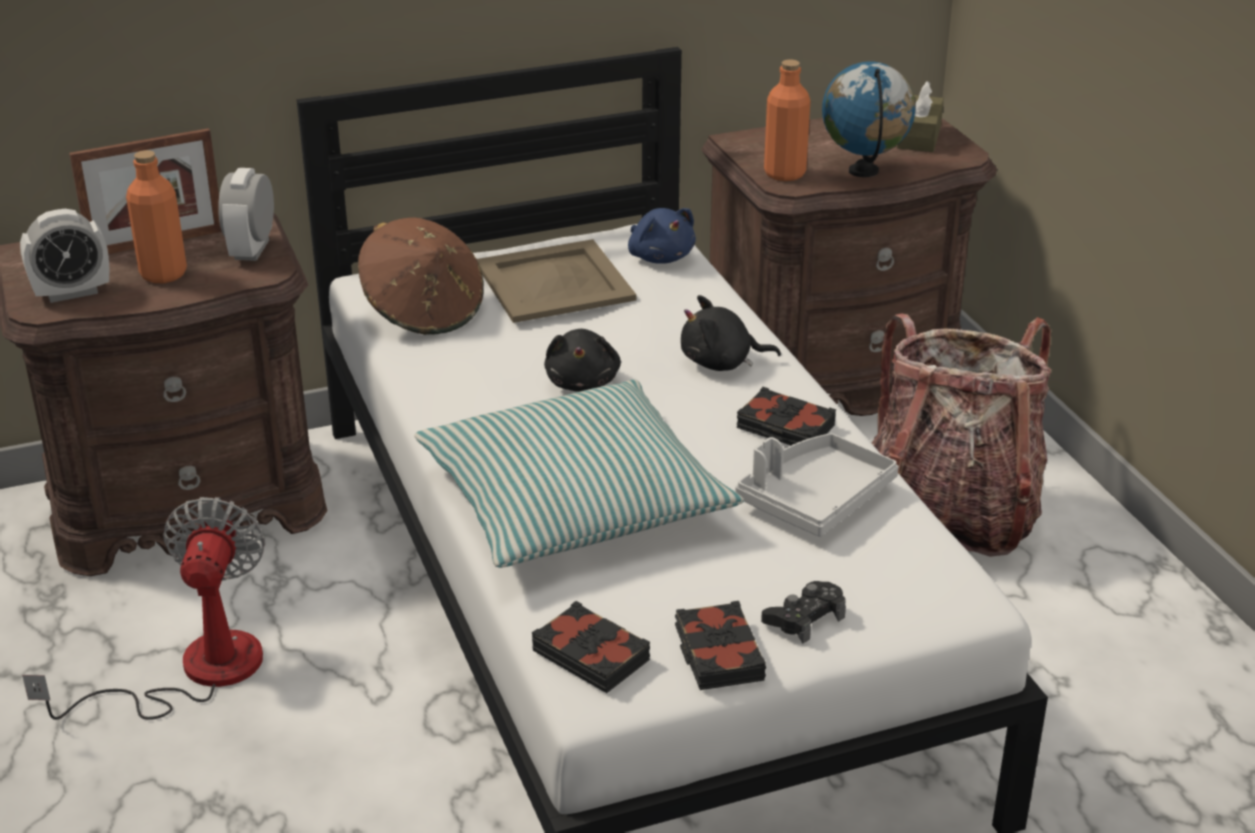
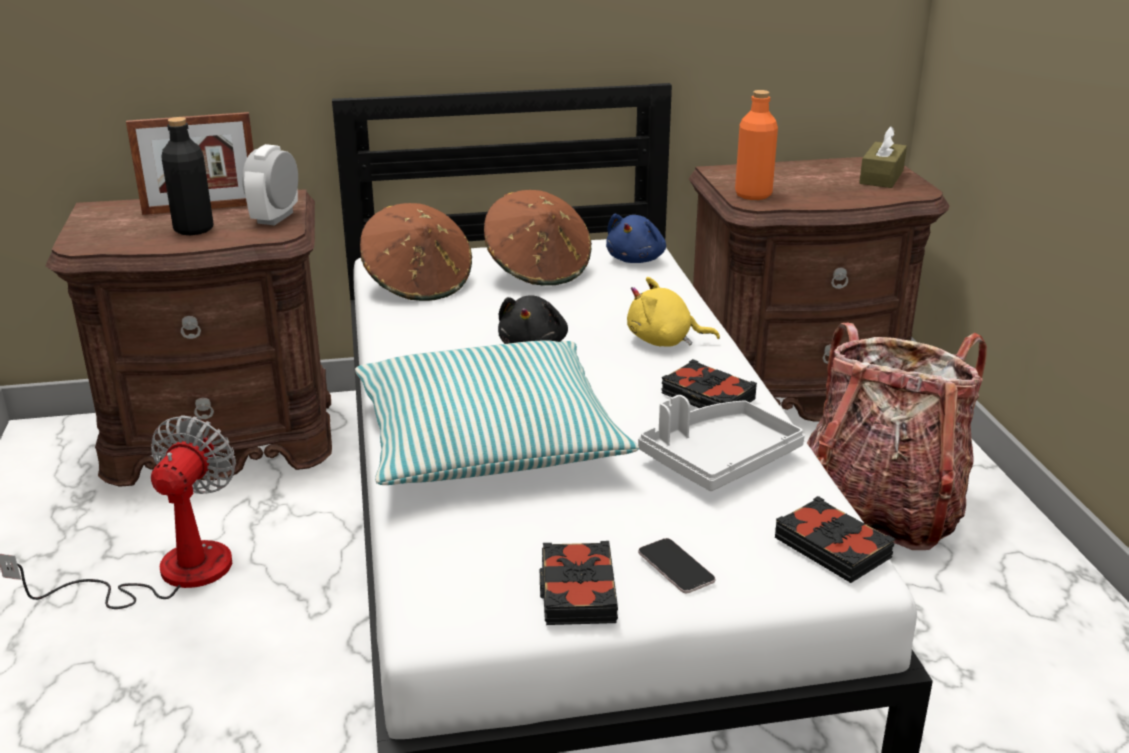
camera: 10 degrees right, 5 degrees down
alarm clock [20,209,109,303] -> none
orange bottle [126,150,187,283] -> black bottle [161,117,214,235]
beige tray [477,239,636,323] -> brown hat [484,190,592,286]
black book [532,601,650,693] -> black book moved to [775,496,895,583]
blue plush toy [628,208,696,264] -> blue plush toy turned 45 degrees clockwise [606,214,666,263]
black plush toy [681,295,781,371] -> yellow plush toy [627,277,720,347]
black game controller [761,581,846,643] -> phone [638,538,716,593]
globe [822,61,916,177] -> none

